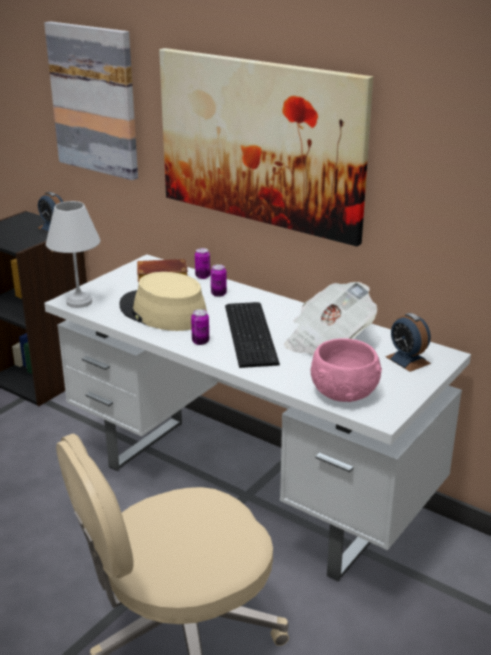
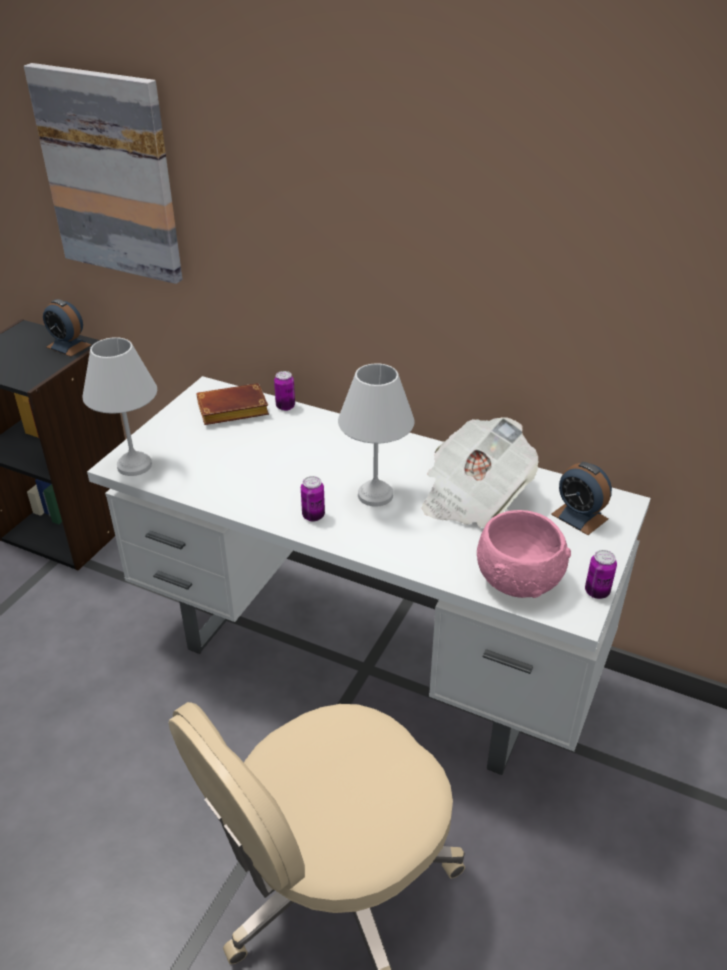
camera: 10 degrees left, 10 degrees up
beige hat [119,272,207,331] -> none
picture [159,48,373,246] -> none
can [211,264,227,297] -> can moved to [585,550,617,599]
keyboard [225,302,280,368] -> white table lamp [338,363,415,507]

